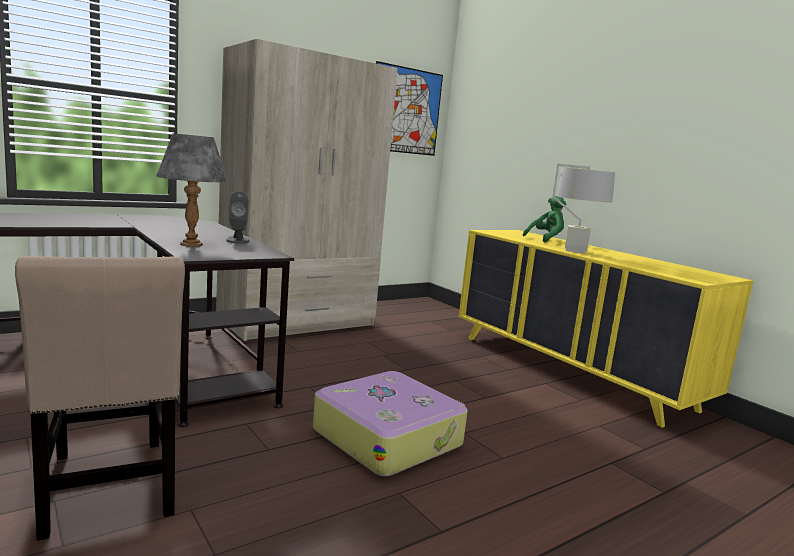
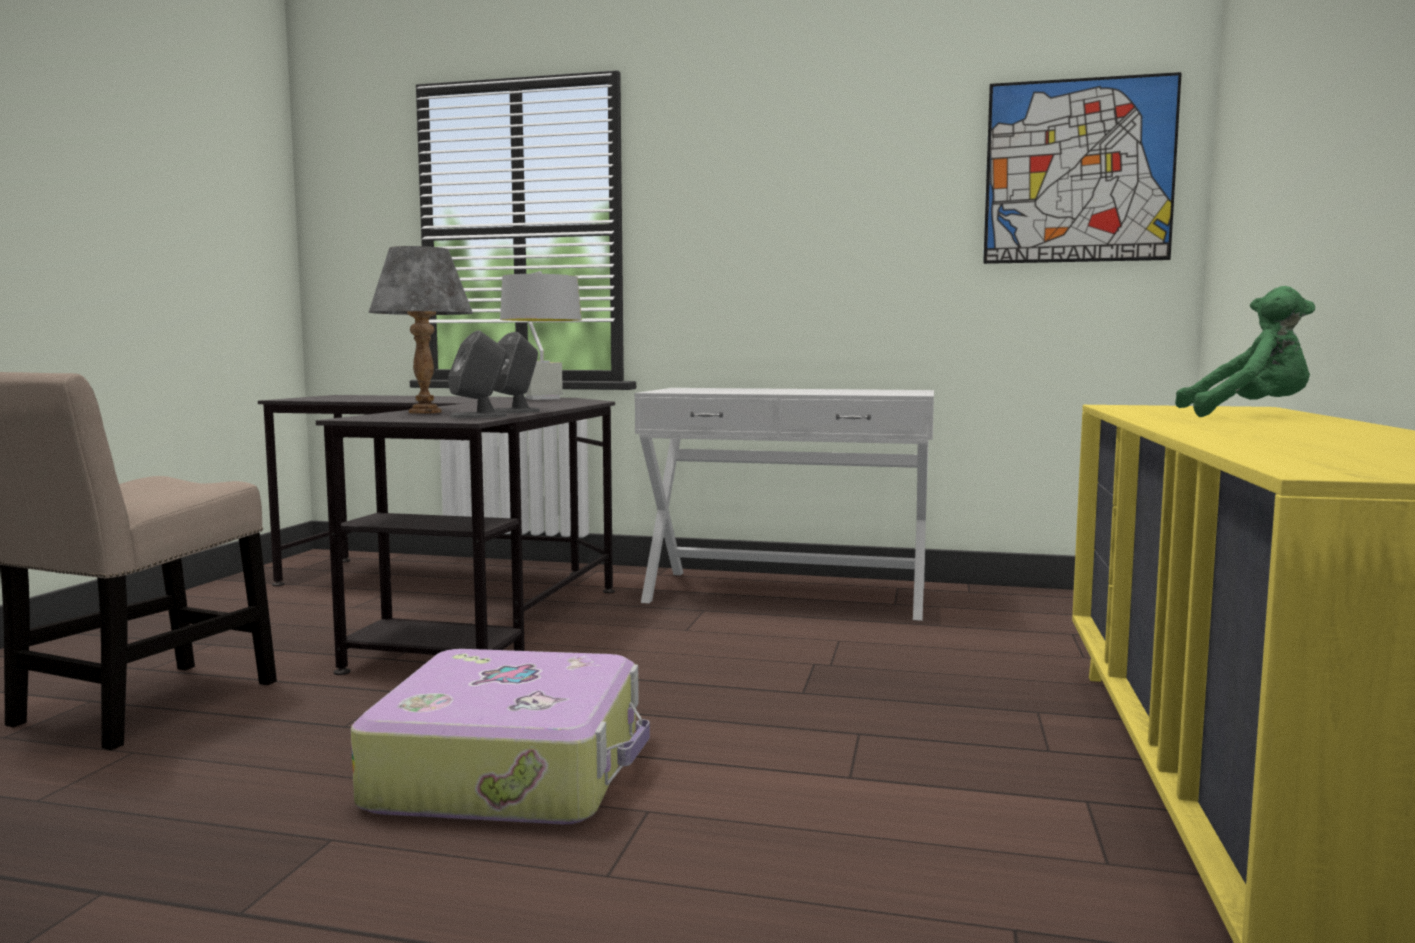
camera: 50 degrees right, 5 degrees down
beige wardrobe [216,39,398,341] -> white console table [635,388,934,621]
grey table lamp [552,163,615,254] -> grey table lamp moved to [500,271,582,400]
none -> grey speaker [448,330,507,418]

